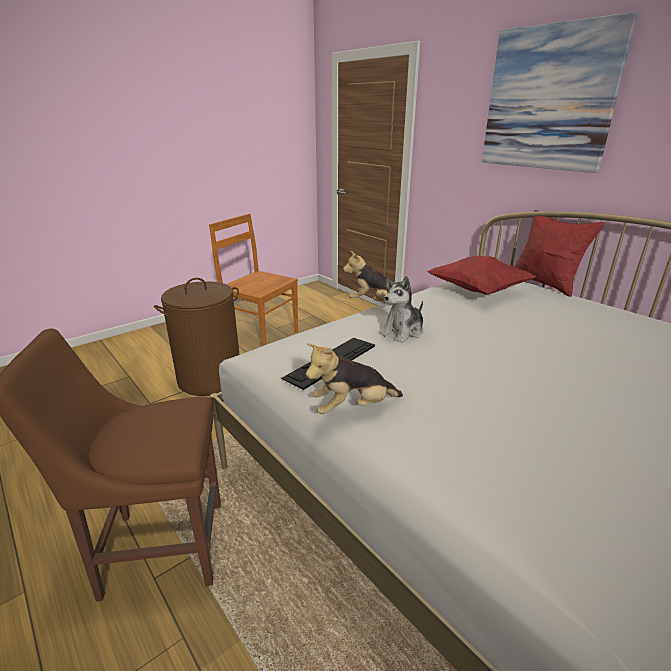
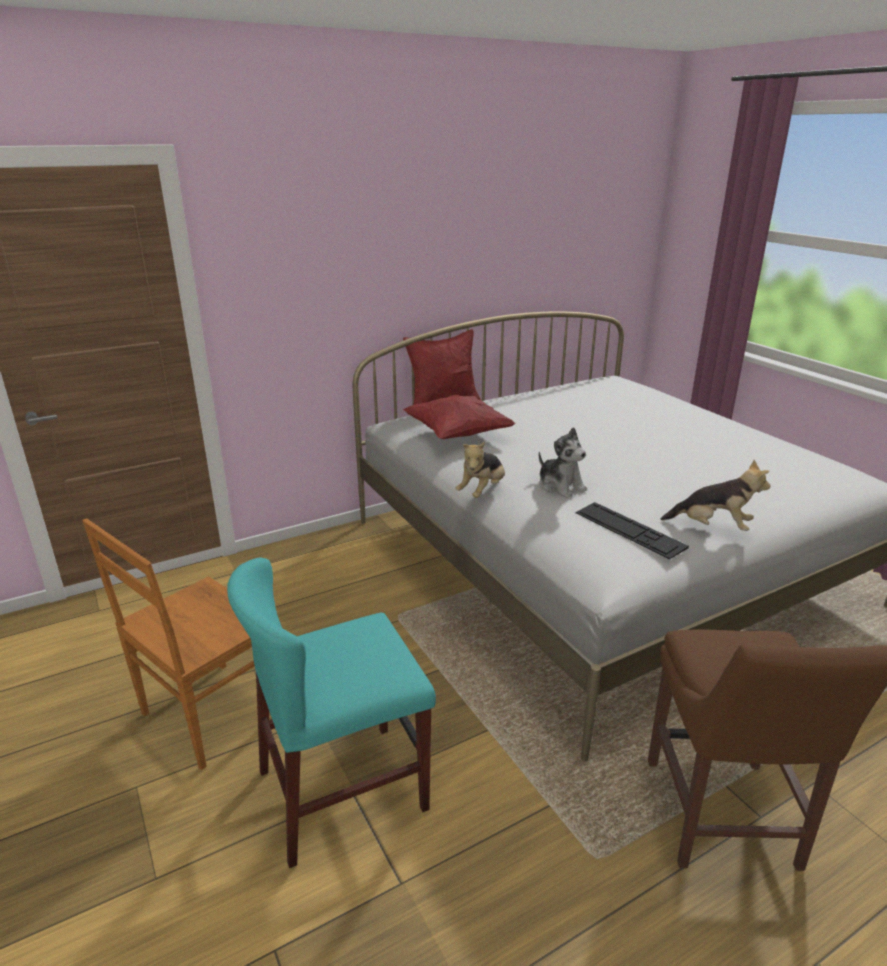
camera: 80 degrees left, 0 degrees up
brown laundry basket [154,278,240,396] -> turquoise chair [227,557,436,868]
plush toy [305,343,403,414] -> plush toy turned 60 degrees counterclockwise [660,460,771,531]
picture [482,12,638,173] -> none

